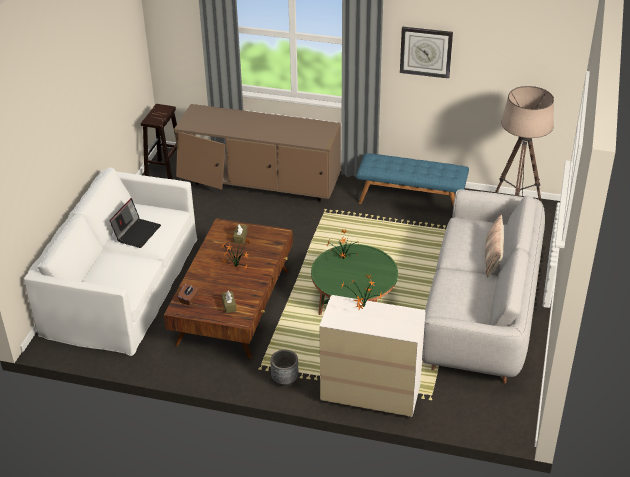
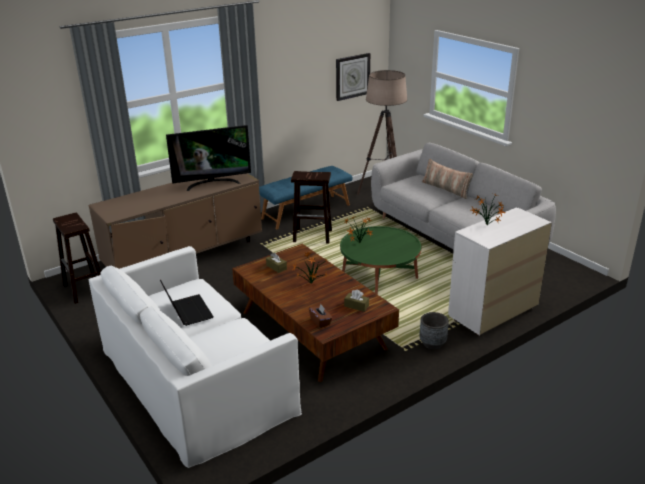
camera: 50 degrees left, 10 degrees down
wall clock [400,27,453,79] -> wall clock moved to [336,53,370,101]
none -> television [166,125,251,191]
none -> brown stool [291,171,332,244]

